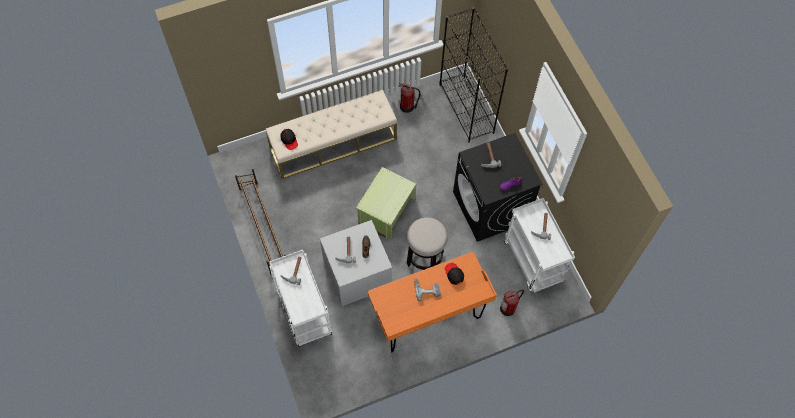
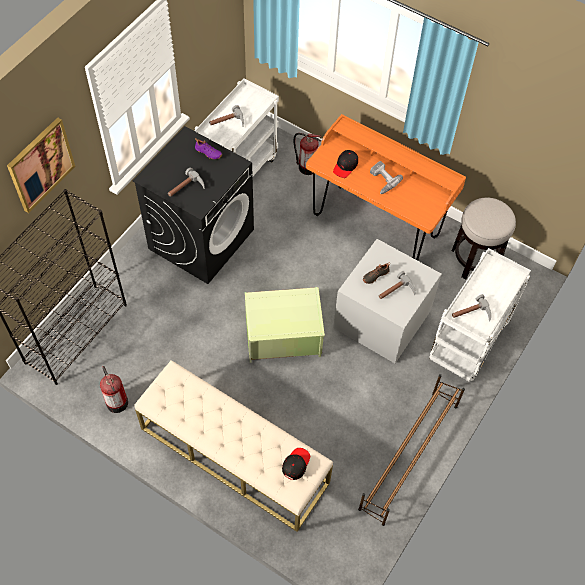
camera: 125 degrees left, 5 degrees down
stool [407,217,448,270] -> stool moved to [452,198,516,279]
none -> picture [7,118,75,213]

